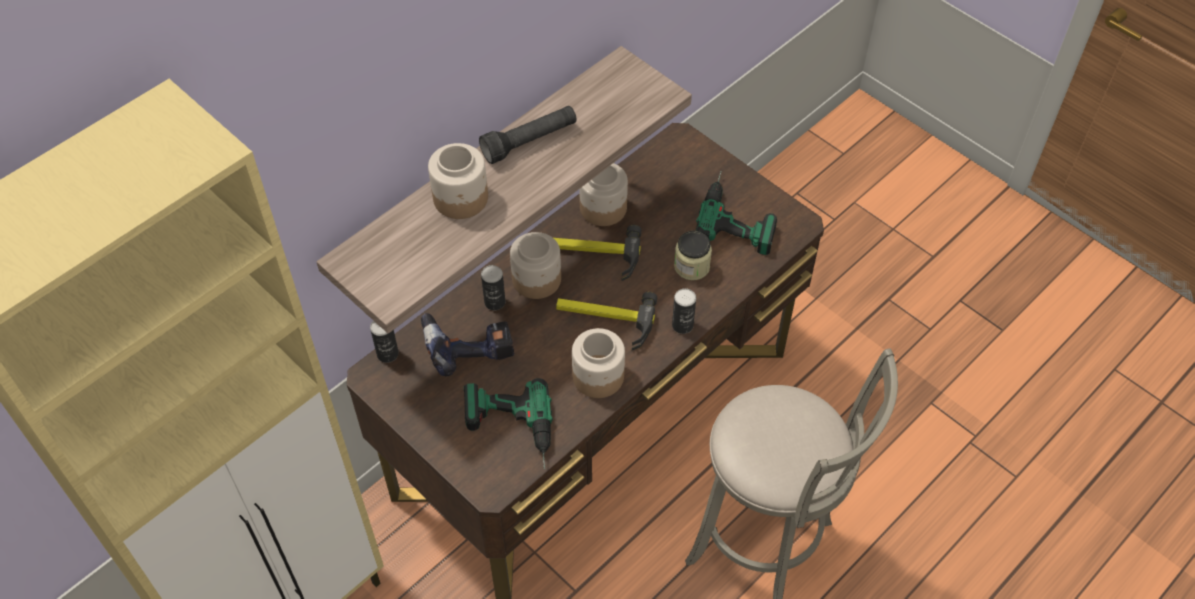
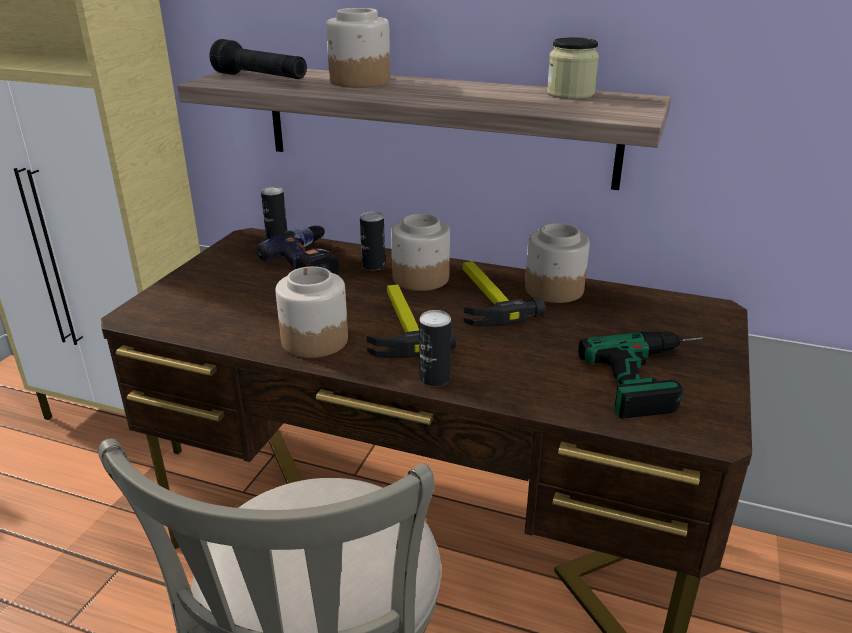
camera: 65 degrees right, 25 degrees down
power drill [464,378,553,469] -> none
black flashlight [479,106,577,164] -> black flashlight moved to [209,39,307,79]
jar [674,231,712,280] -> jar moved to [547,37,599,99]

